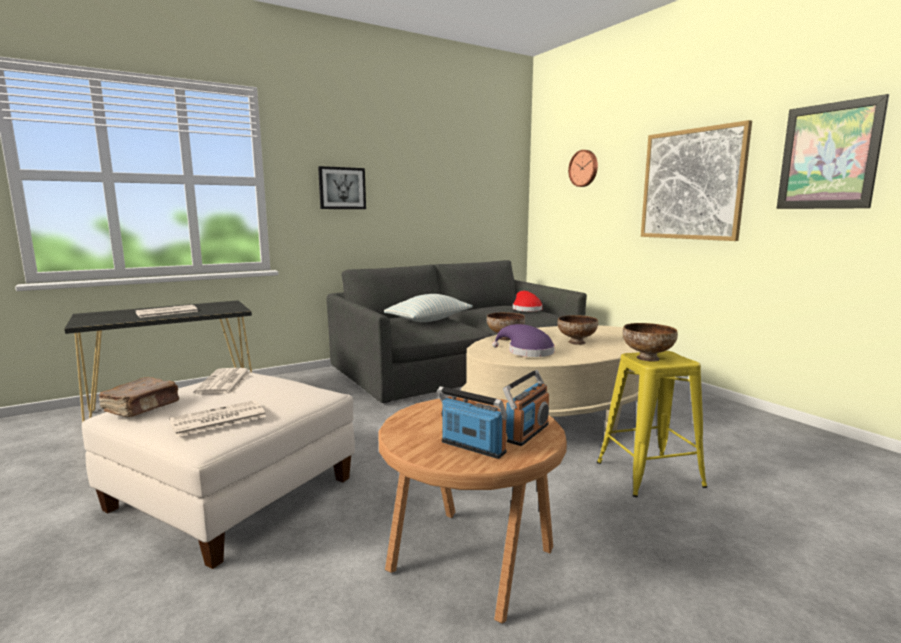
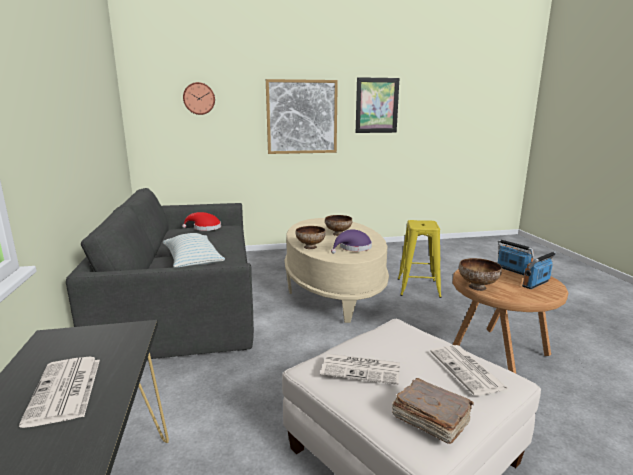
camera: 70 degrees left, 5 degrees up
picture [318,166,366,209] -> none
bowl [623,323,678,362] -> bowl moved to [459,258,502,291]

